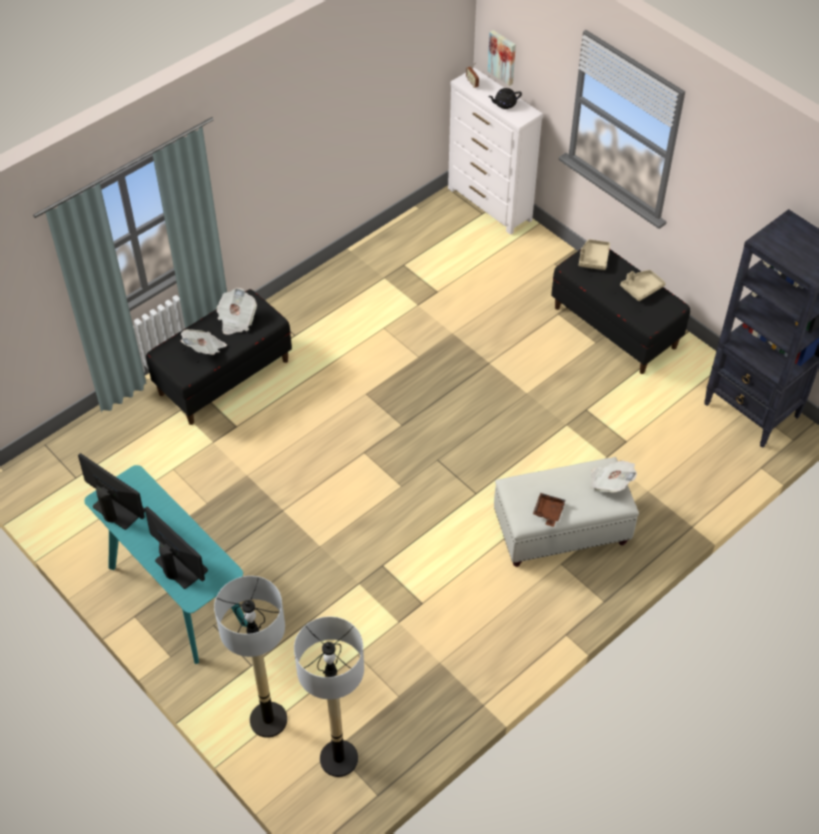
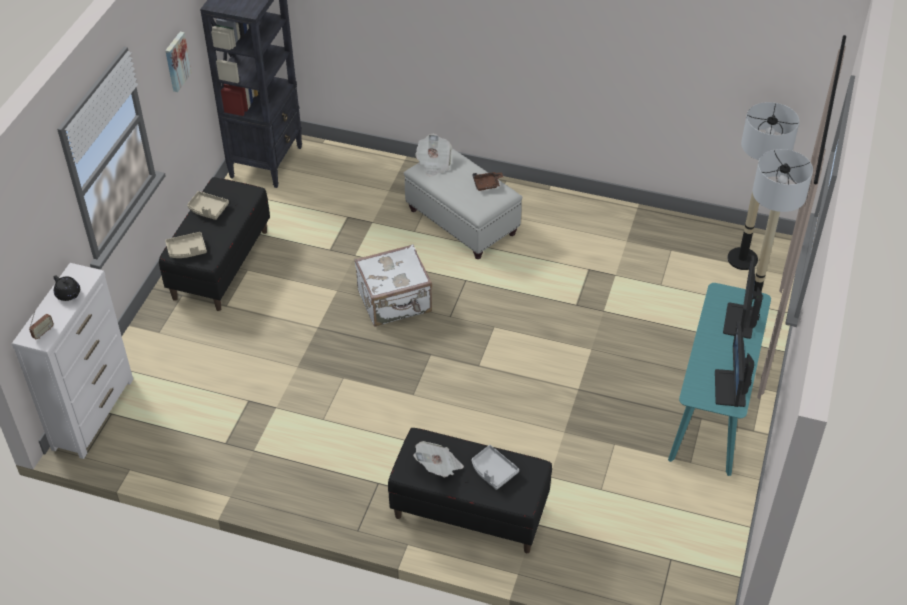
camera: 120 degrees left, 5 degrees down
newspaper [181,329,227,355] -> grey tray [472,445,519,490]
picture [488,30,516,86] -> picture moved to [165,32,192,92]
none -> white suitcase [354,244,432,327]

